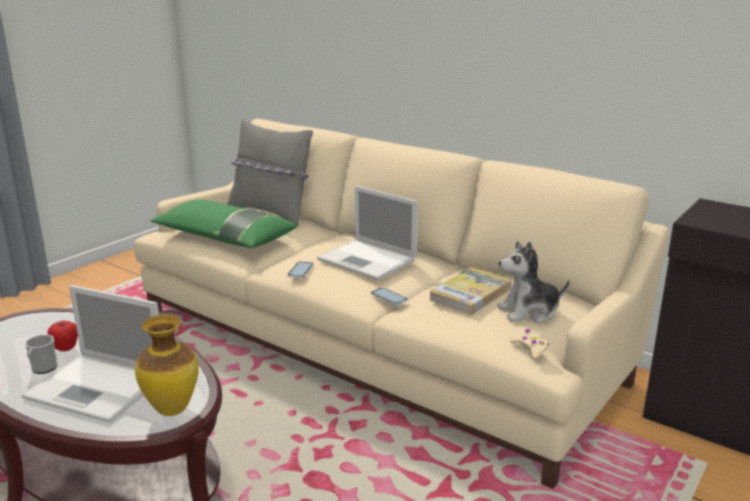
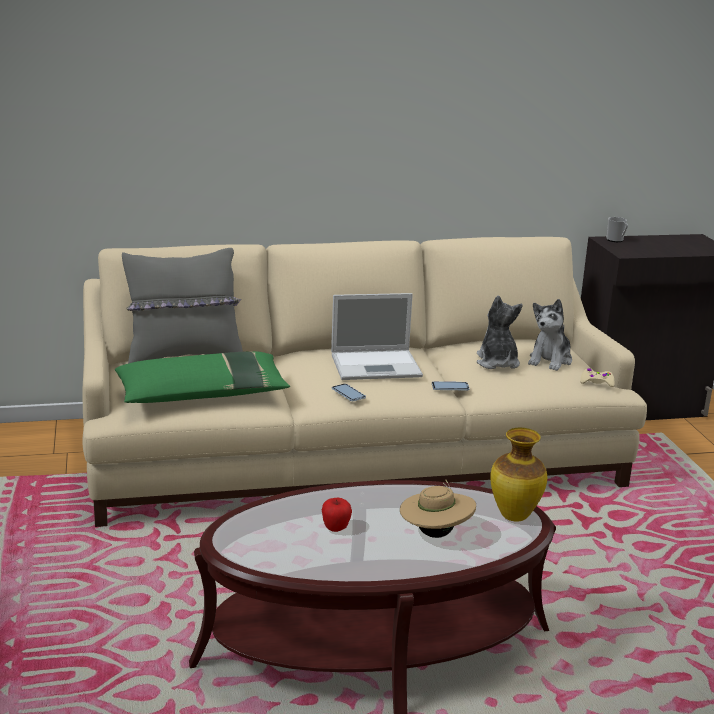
camera: 50 degrees left, 0 degrees up
laptop [21,285,159,423] -> beige hat [400,480,476,538]
mug [25,334,57,374] -> mug moved to [606,217,628,242]
book [429,267,512,315] -> plush toy [477,296,523,369]

